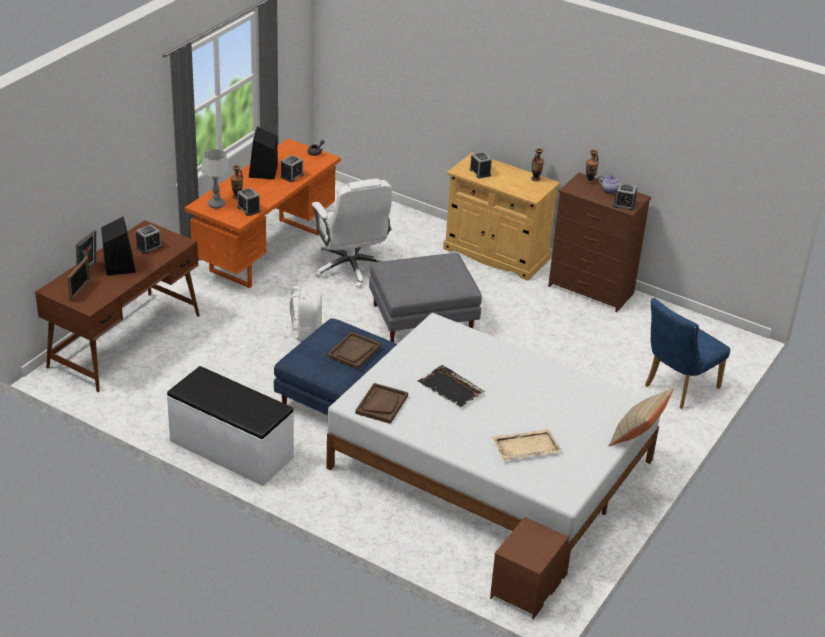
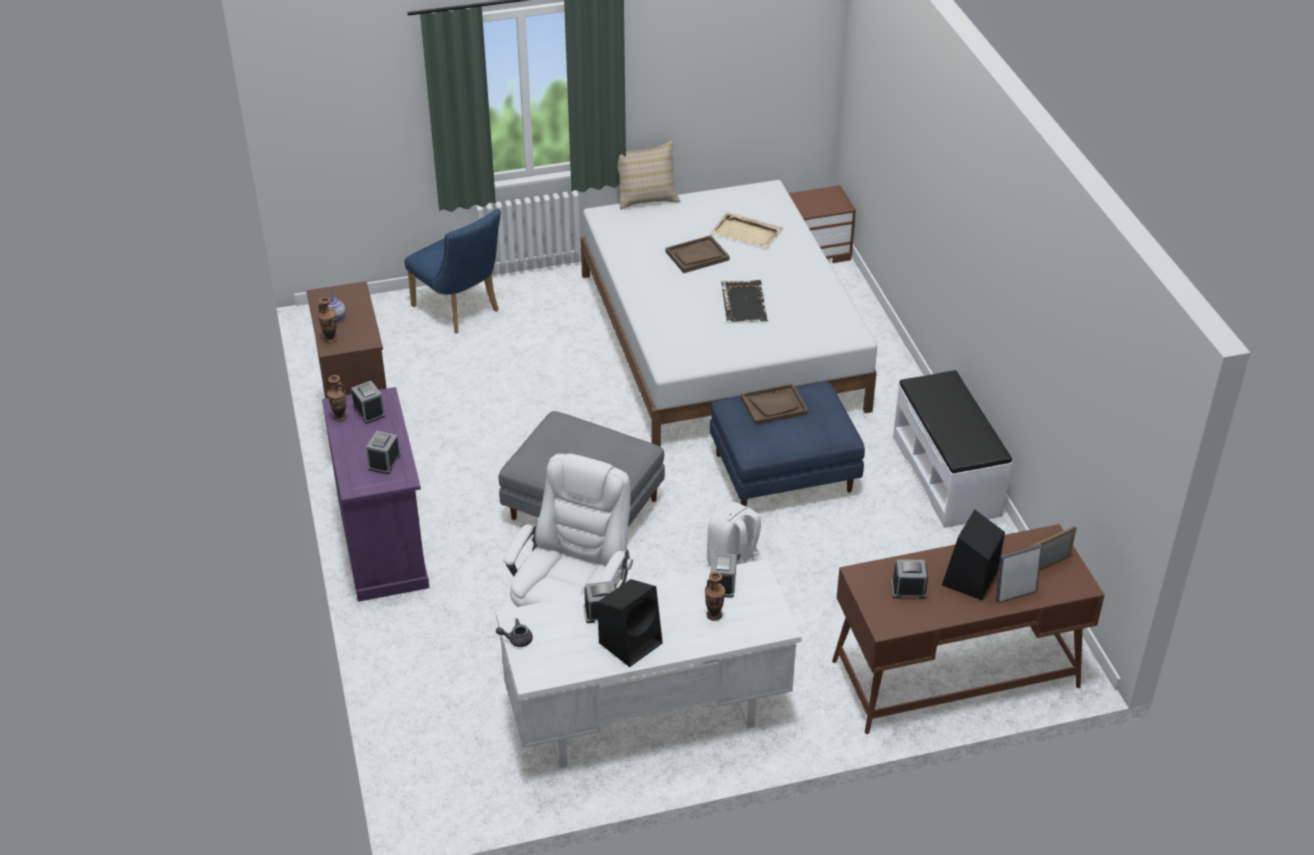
camera: 135 degrees left, 5 degrees up
orange desk [185,139,341,288] -> white desk [496,559,802,769]
table lamp [201,149,230,209] -> none
brown tray [355,383,408,424] -> brown tray moved to [666,235,729,273]
beige cabinet [443,152,560,281] -> purple cabinet [322,387,429,602]
alarm clock [613,183,637,211] -> alarm clock moved to [351,381,385,424]
blue chair [645,298,730,409] -> blue chair turned 45 degrees clockwise [405,209,501,333]

